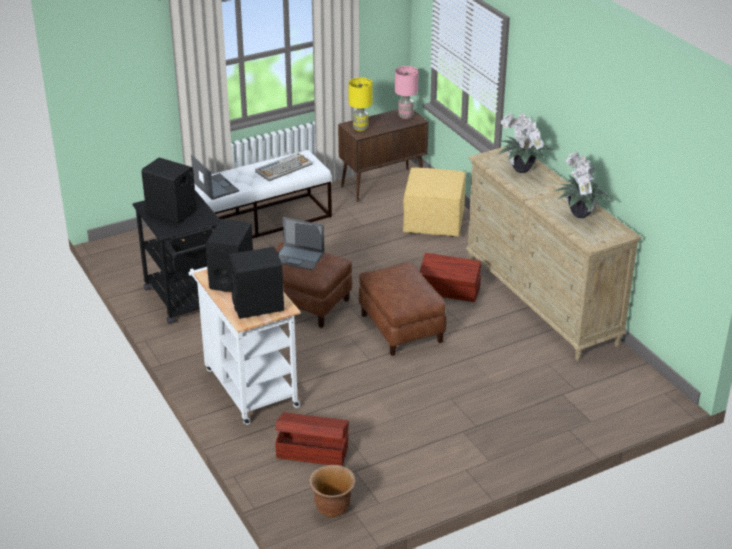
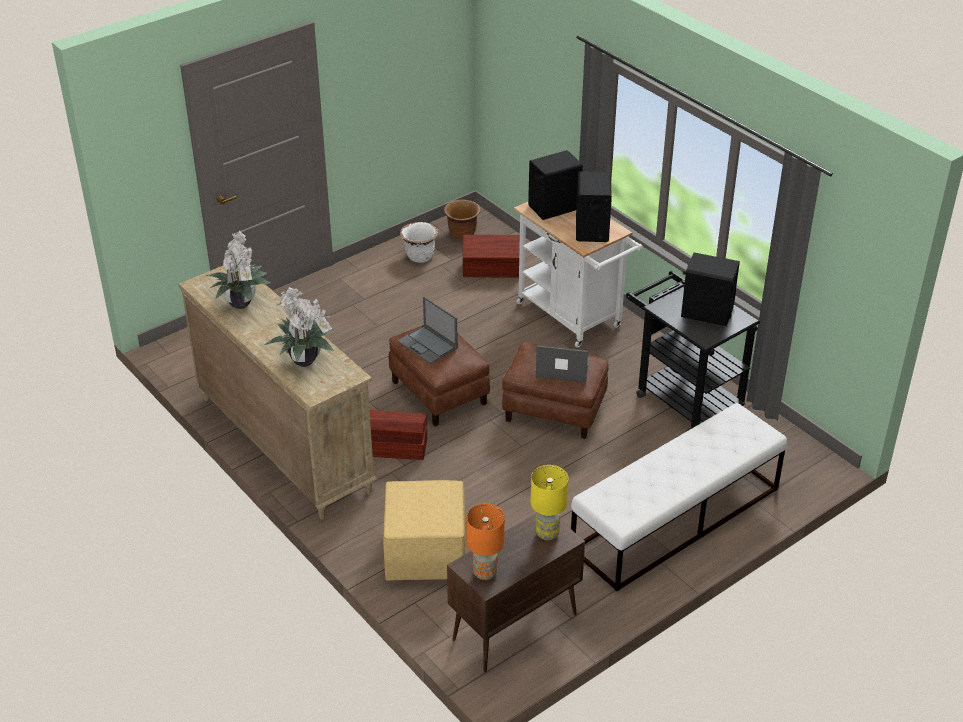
camera: 170 degrees right, 5 degrees up
laptop [191,155,239,200] -> laptop moved to [397,296,458,364]
keyboard [255,152,313,181] -> none
pink table lamp [395,66,419,119] -> orange table lamp [466,503,505,580]
none -> white planter [400,222,438,263]

